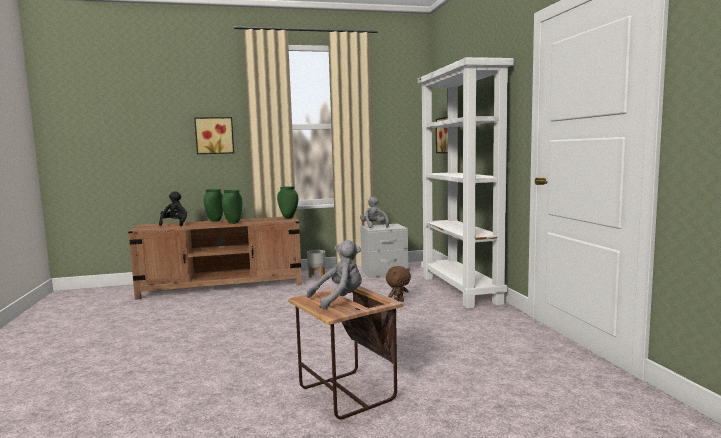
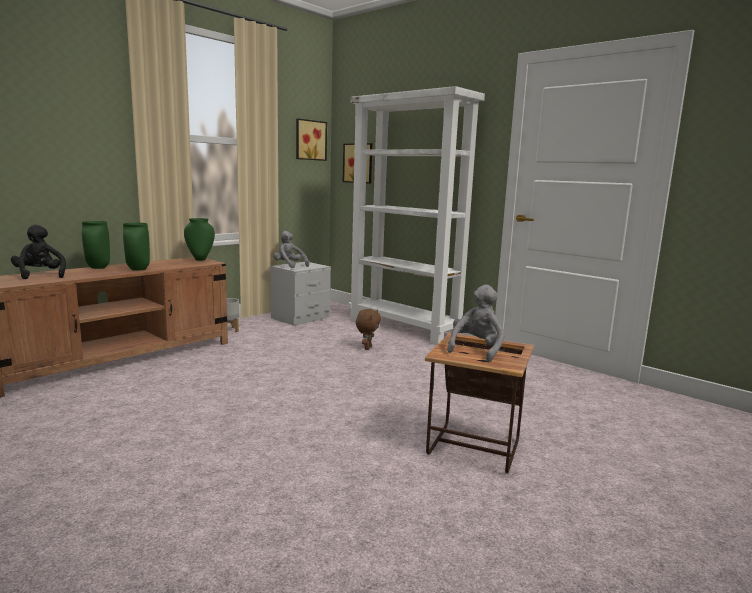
camera: 35 degrees left, 5 degrees up
picture [194,117,234,154] -> picture moved to [296,118,327,161]

